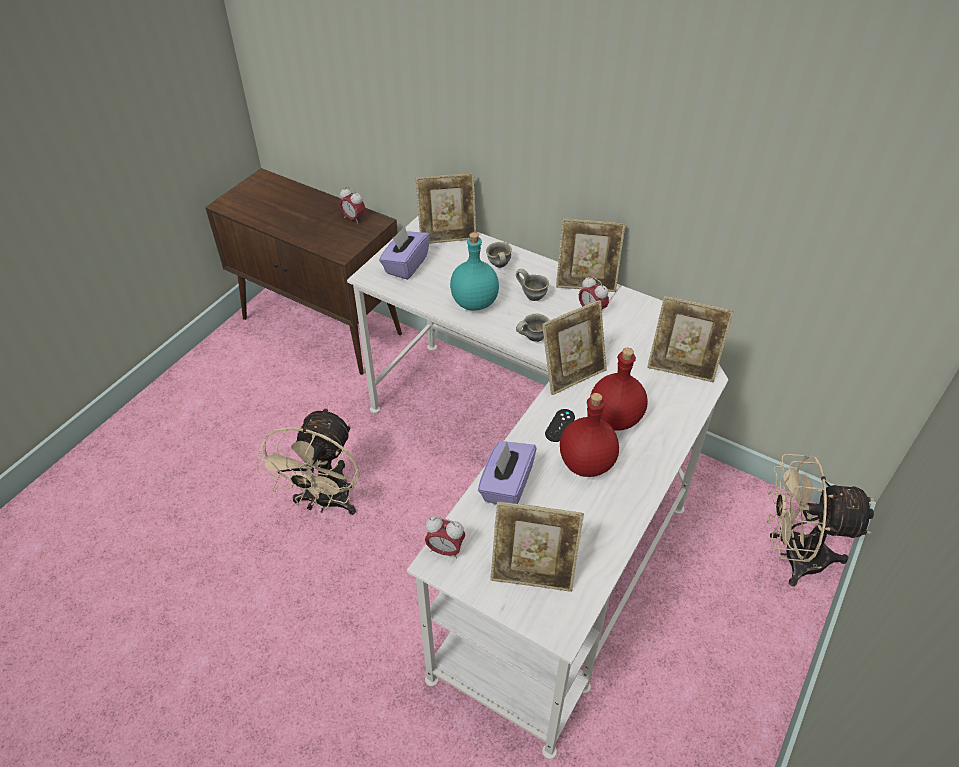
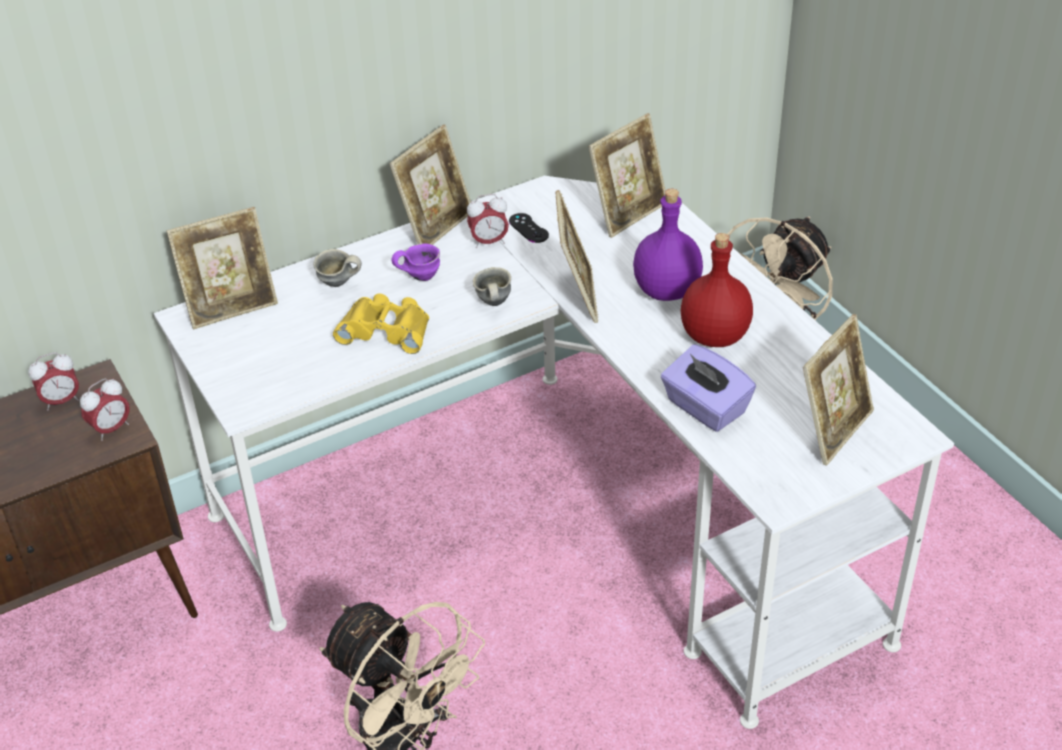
camera: 60 degrees left, 5 degrees down
purple tissue box [379,226,430,280] -> none
picture frame [416,173,476,244] -> picture frame turned 45 degrees clockwise [167,207,278,329]
alarm clock [425,516,465,559] -> alarm clock moved to [80,378,130,441]
turquoise bottle [450,232,499,311] -> yellow binoculars [333,294,429,354]
grey mug [516,269,549,301] -> purple mug [391,243,440,281]
black game controller [545,409,575,442] -> black game controller moved to [509,213,549,243]
red bottle [590,348,648,431] -> purple bottle [633,189,703,301]

